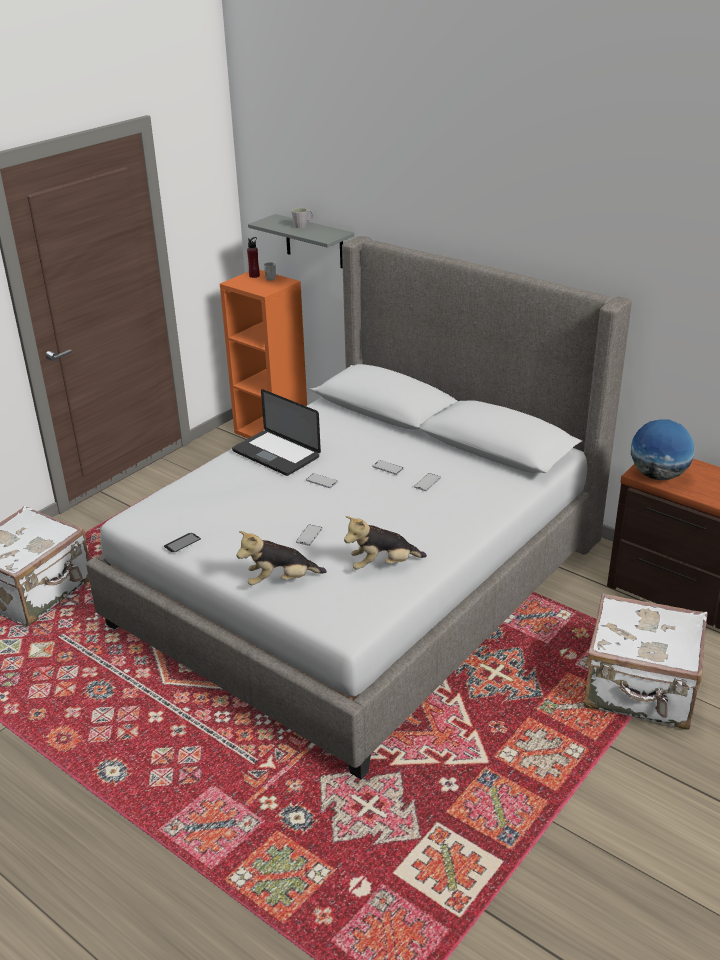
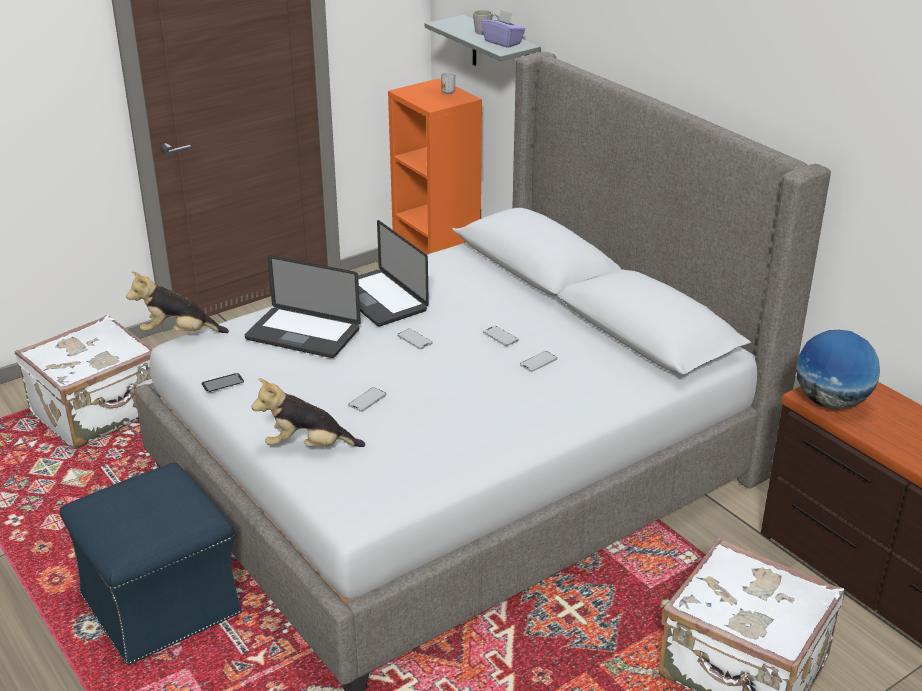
camera: 15 degrees right, 0 degrees up
red bottle [247,237,260,278] -> none
plush toy [344,516,427,570] -> plush toy moved to [126,271,229,333]
none -> blue ottoman [59,463,242,665]
none -> laptop [245,256,361,358]
none -> purple tissue box [481,10,525,48]

